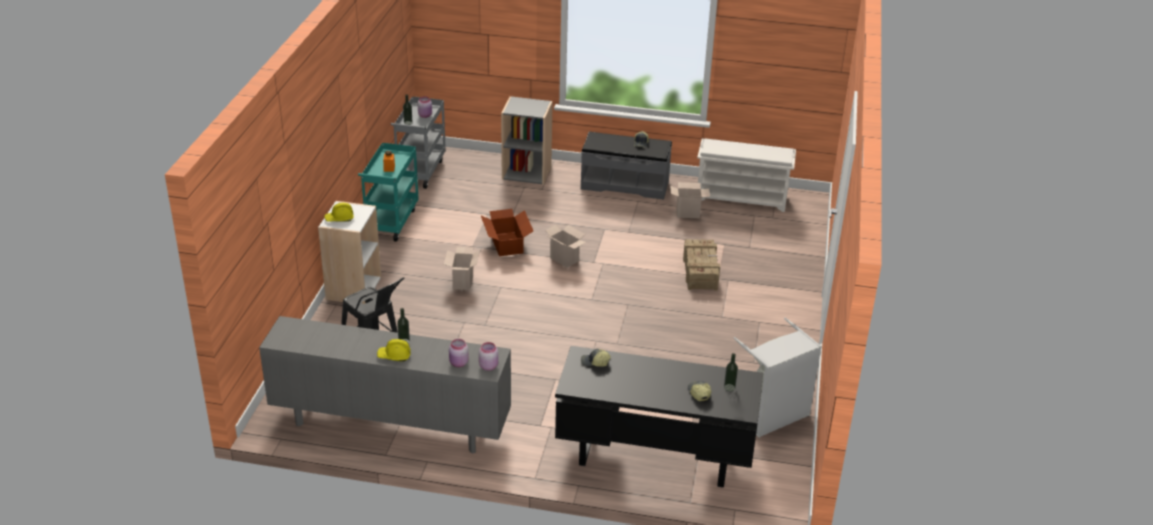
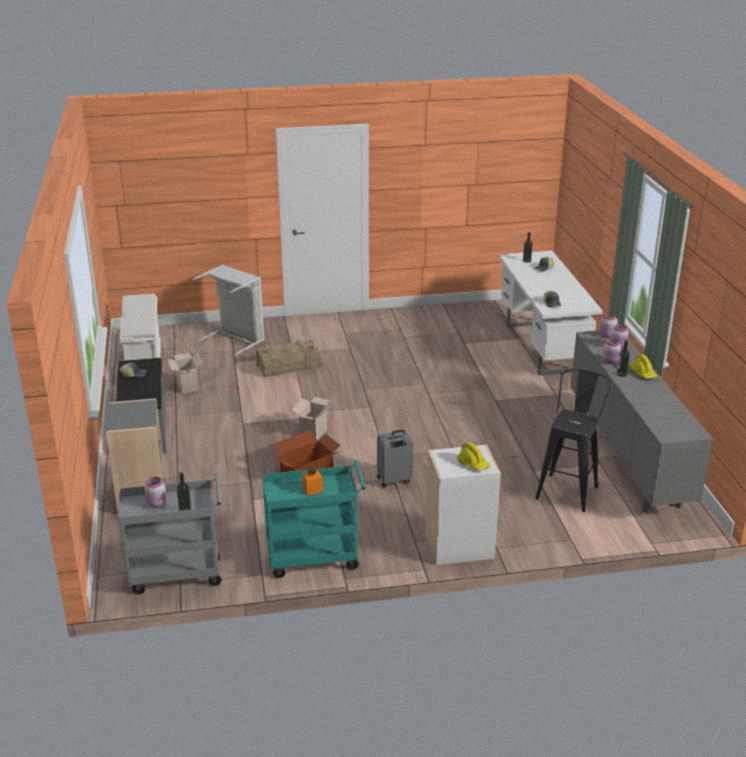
camera: 110 degrees left, 5 degrees down
cardboard box [444,247,480,290] -> grey suitcase [377,430,413,488]
black desk [555,346,763,488] -> white desk [499,251,603,376]
grey laundry basket [734,318,822,438] -> grey laundry basket moved to [193,265,264,356]
none -> pink jar [603,338,621,364]

